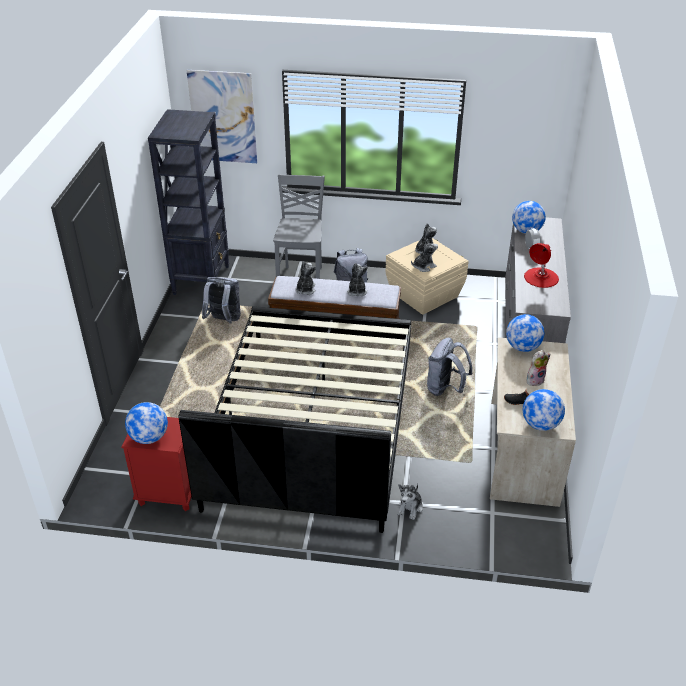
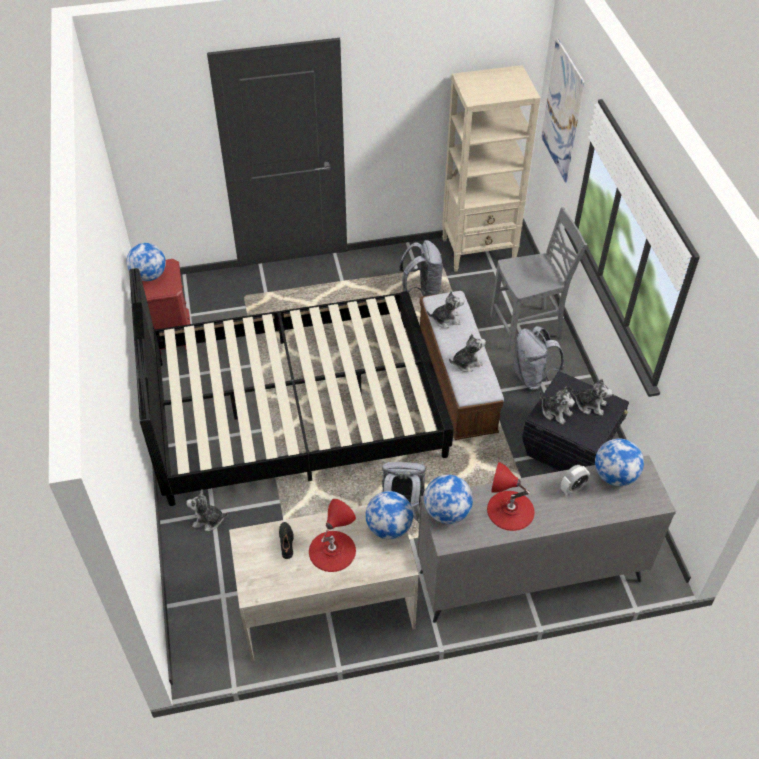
camera: 70 degrees right, 10 degrees up
black bookcase [148,109,229,295] -> beige bookcase [442,65,541,271]
beige storage box [385,238,469,315] -> black storage box [522,371,629,471]
globe [523,389,565,431] -> globe moved to [424,475,473,524]
plush toy [527,350,551,386] -> red table lamp [309,499,356,572]

